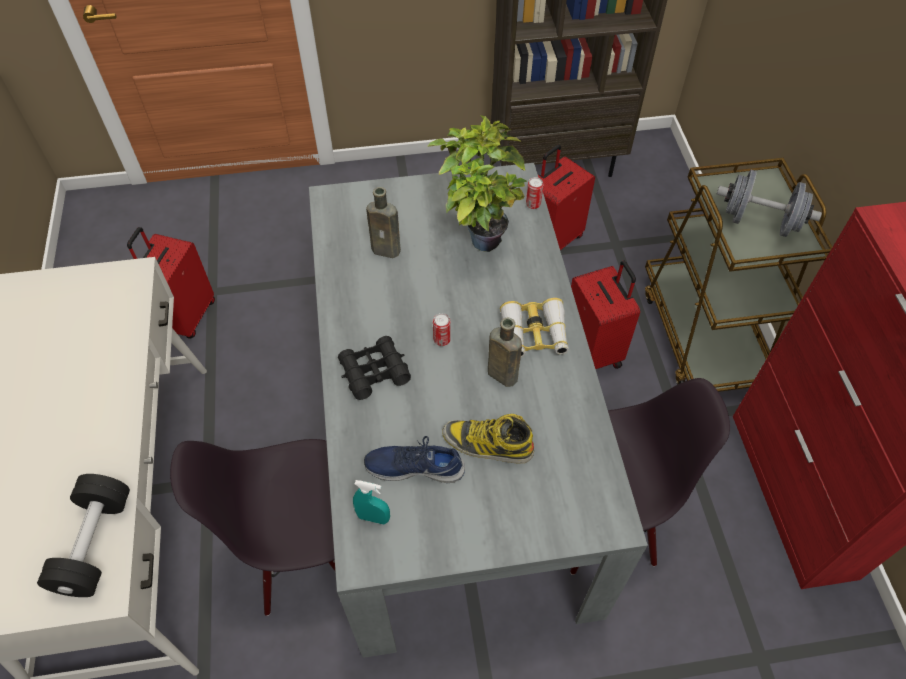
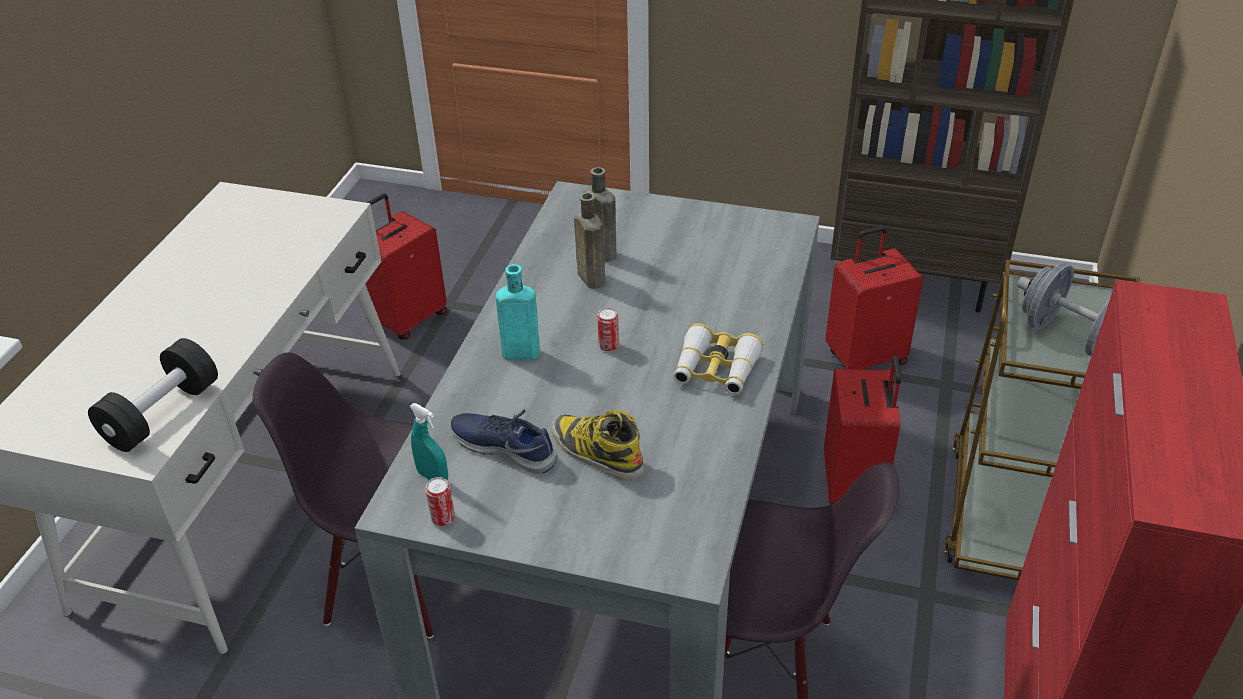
camera: 25 degrees right, 15 degrees down
black binoculars [338,336,411,400] -> turquoise bottle [496,264,540,360]
potted plant [427,115,527,252] -> none
brown bottle [488,318,522,387] -> brown bottle moved to [574,193,605,289]
can [526,177,543,209] -> can moved to [425,477,455,526]

